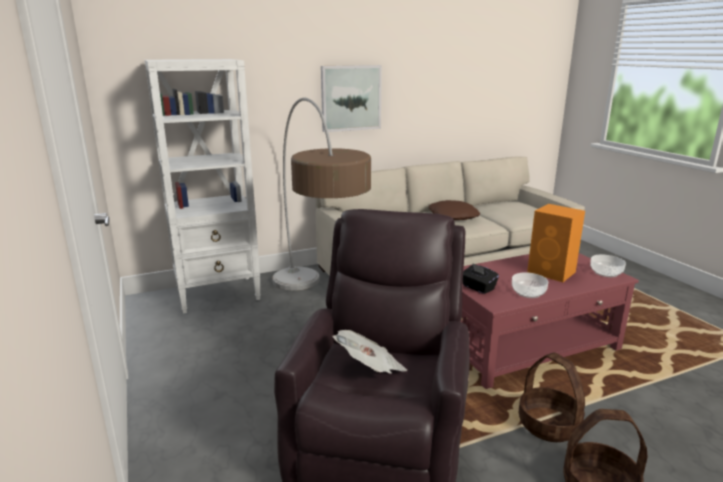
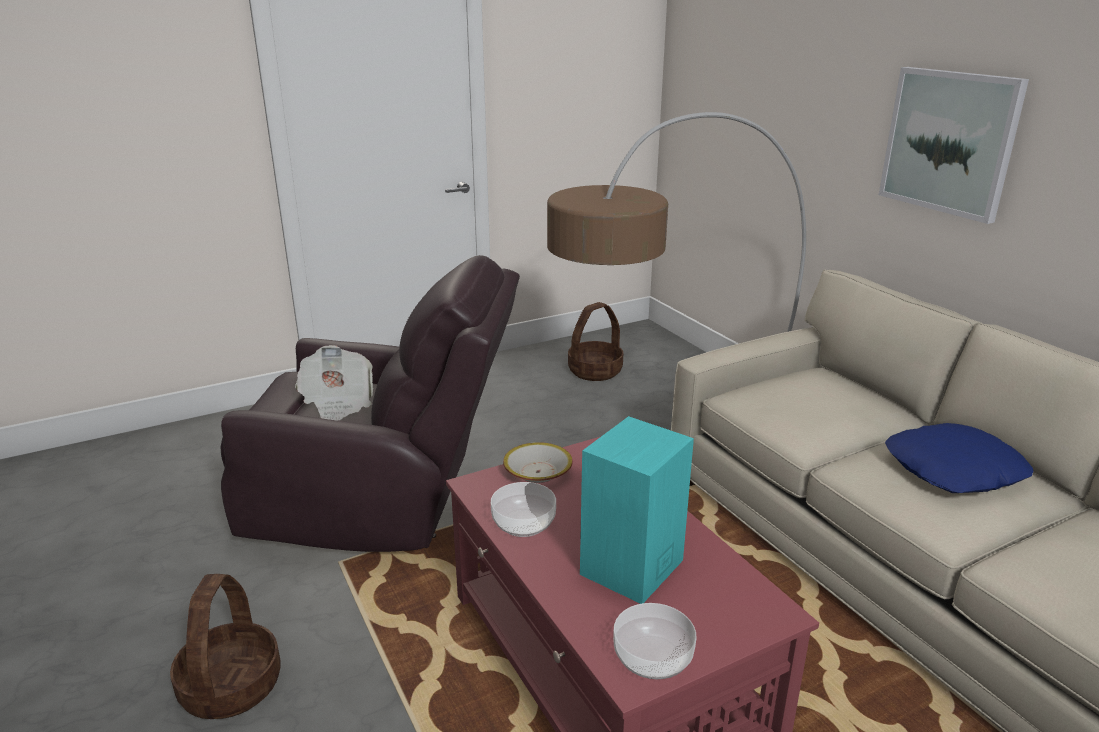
camera: 85 degrees right, 5 degrees up
white bookcase [145,59,261,314] -> none
brown pillow [428,200,480,220] -> blue pillow [885,423,1033,493]
black tissue box [463,264,499,294] -> bowl [503,442,573,483]
basket [519,353,585,442] -> basket moved to [568,302,623,381]
orange speaker [527,204,585,282] -> turquoise speaker [580,416,694,604]

